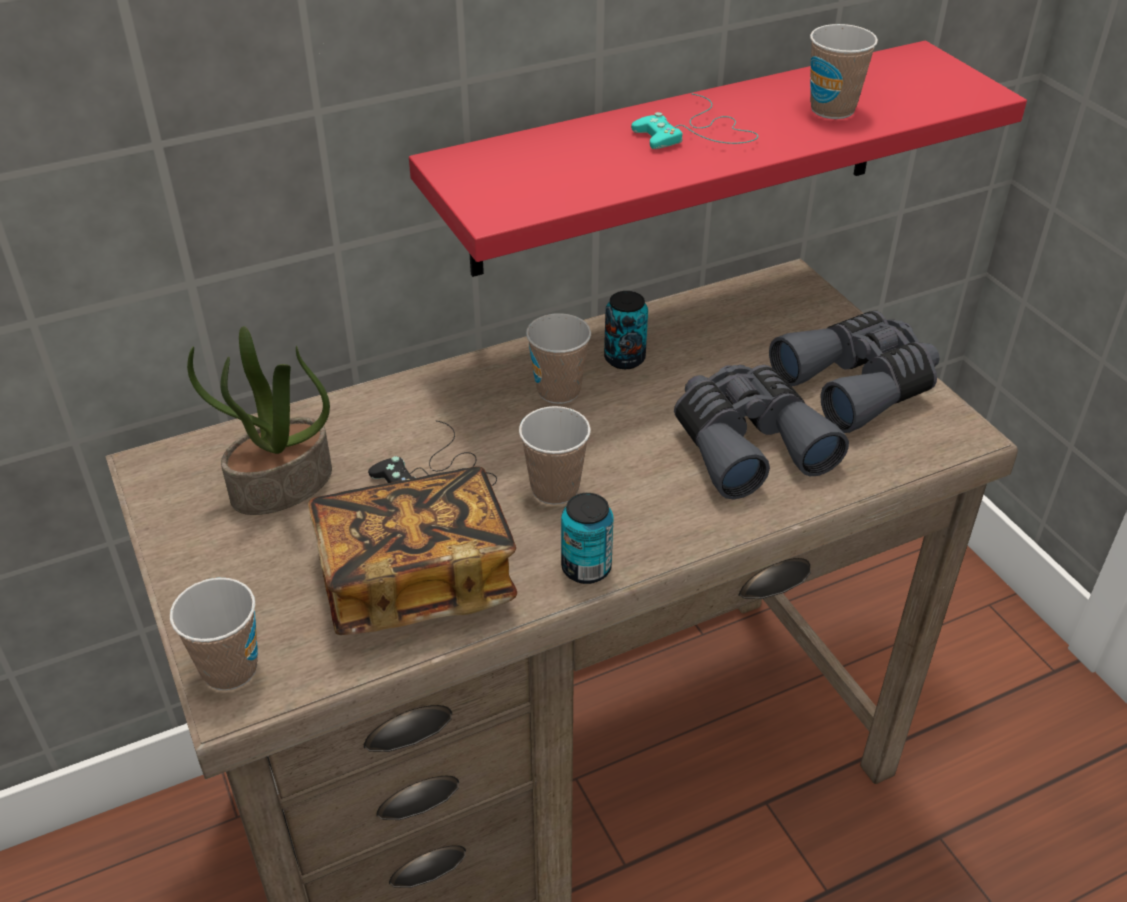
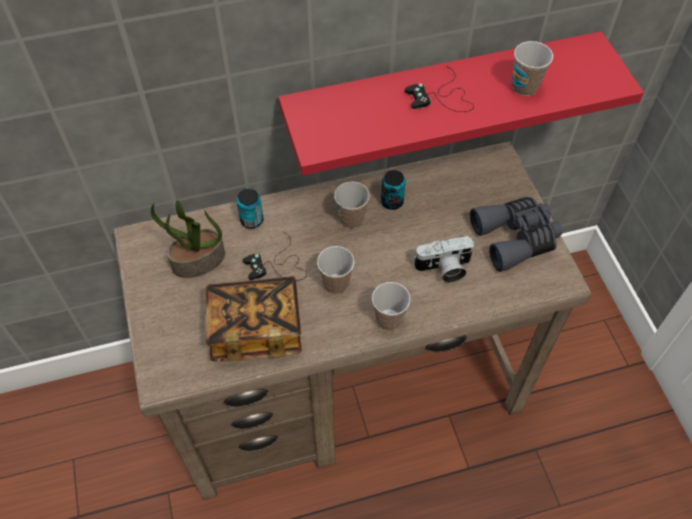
camera: 10 degrees right, 15 degrees up
cup [170,578,258,690] -> cup moved to [372,282,411,331]
can [561,493,614,584] -> can moved to [237,189,263,228]
turquoise game controller [631,94,758,149] -> black game controller [405,66,474,112]
grey binoculars [674,365,849,500] -> camera [414,236,474,282]

